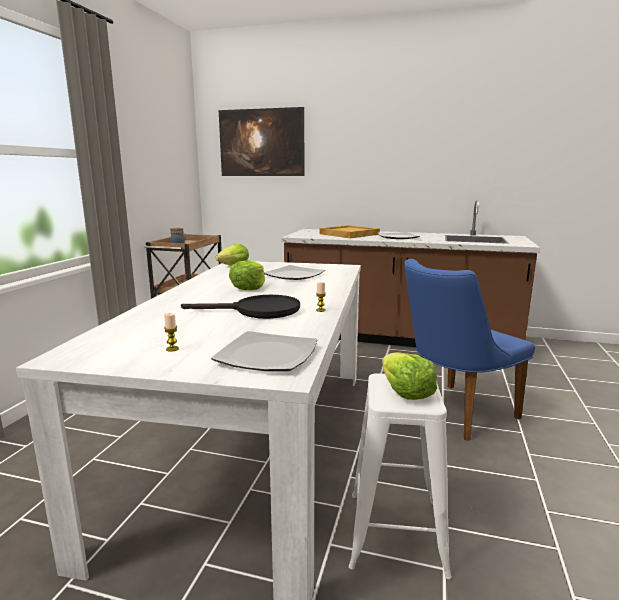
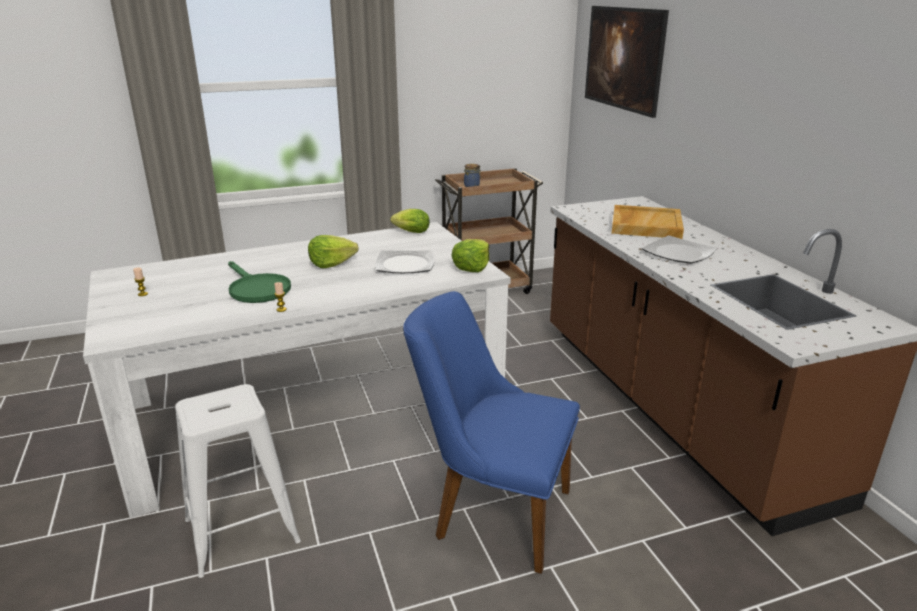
camera: 55 degrees right, 10 degrees up
black frying pan [181,295,300,319] -> green frying pan [228,261,291,303]
plate [211,331,317,371] -> none
lettuce [382,352,437,400] -> lettuce moved to [451,239,489,272]

